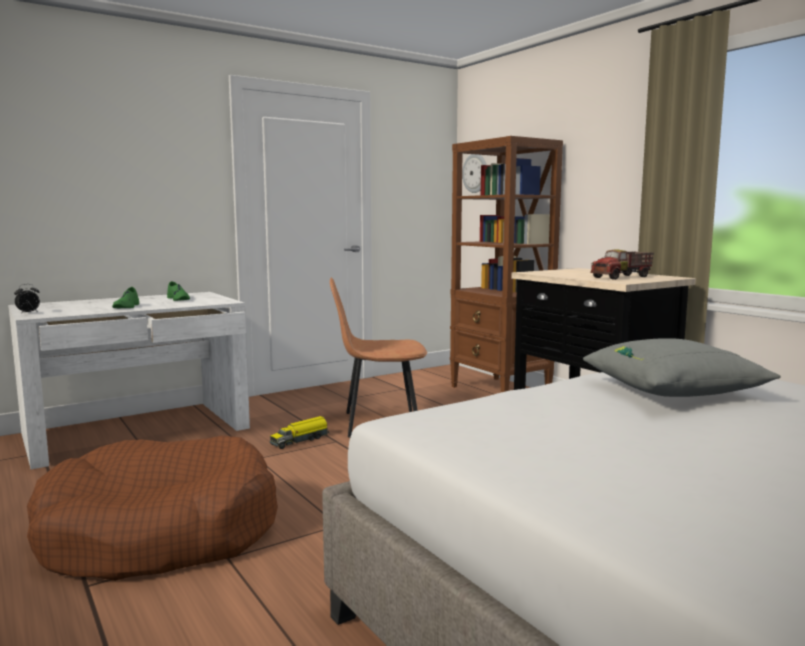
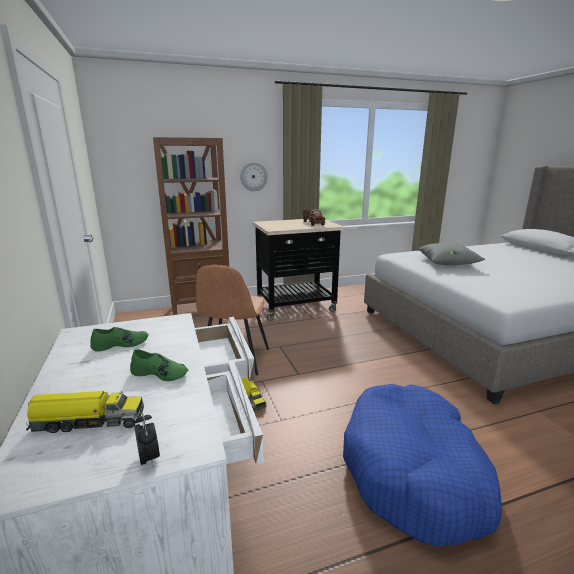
camera: 75 degrees left, 10 degrees up
brown dog bed [27,435,278,581] -> blue dog bed [343,384,502,547]
wall clock [462,154,486,193] -> wall clock moved to [240,162,268,191]
none -> toy truck [26,391,144,433]

